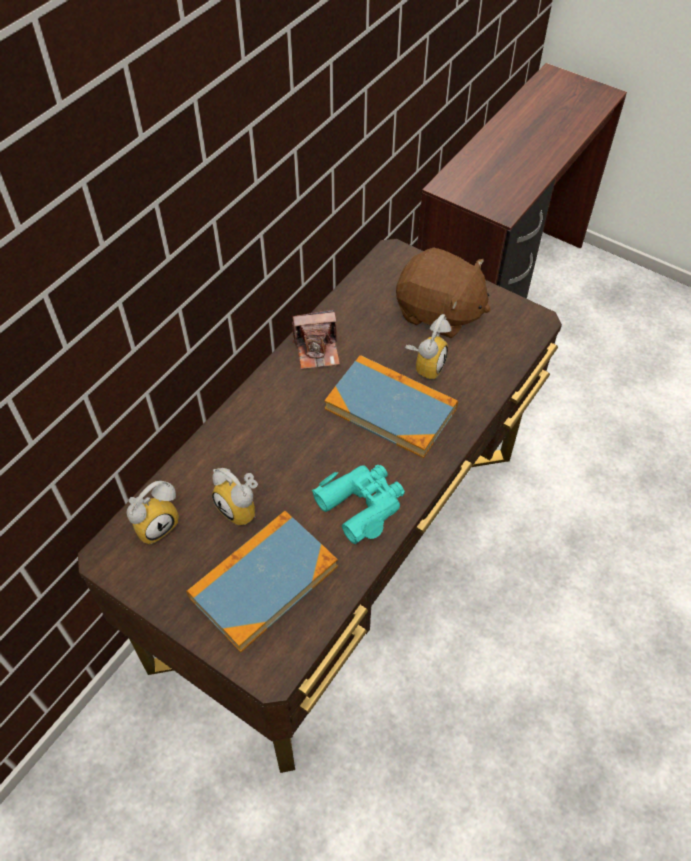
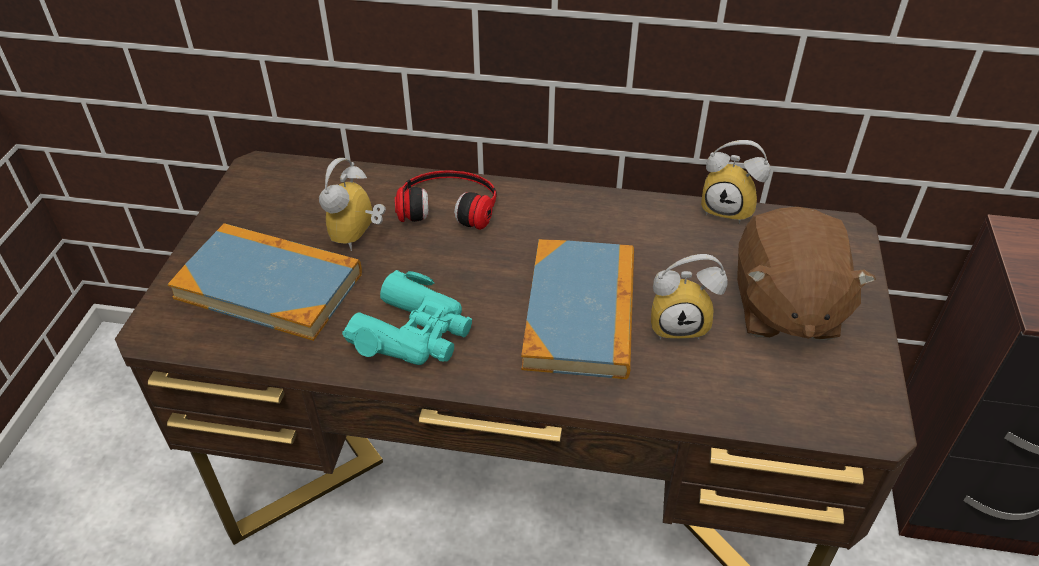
camera: 65 degrees right, 10 degrees down
alarm clock [126,481,179,544] -> alarm clock moved to [701,140,770,224]
camera [292,310,340,369] -> none
none -> headphones [395,171,497,230]

